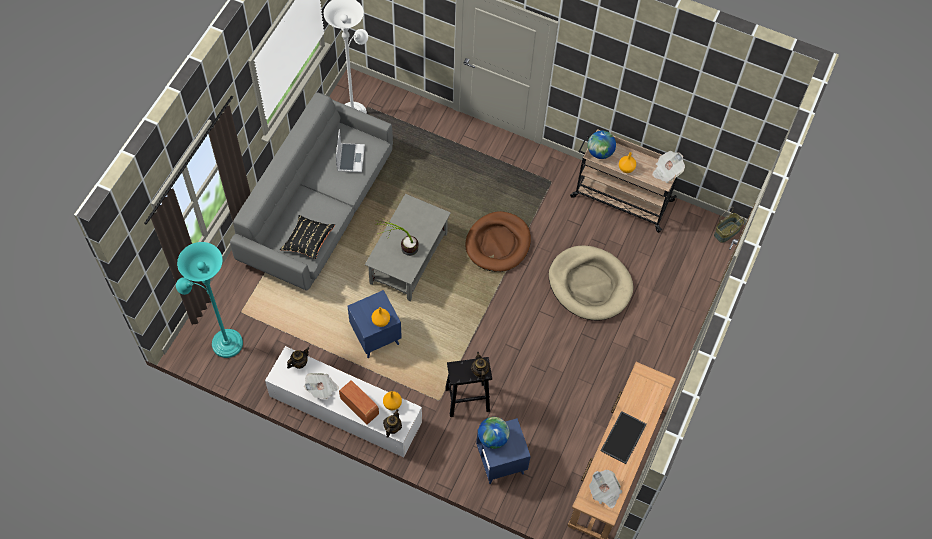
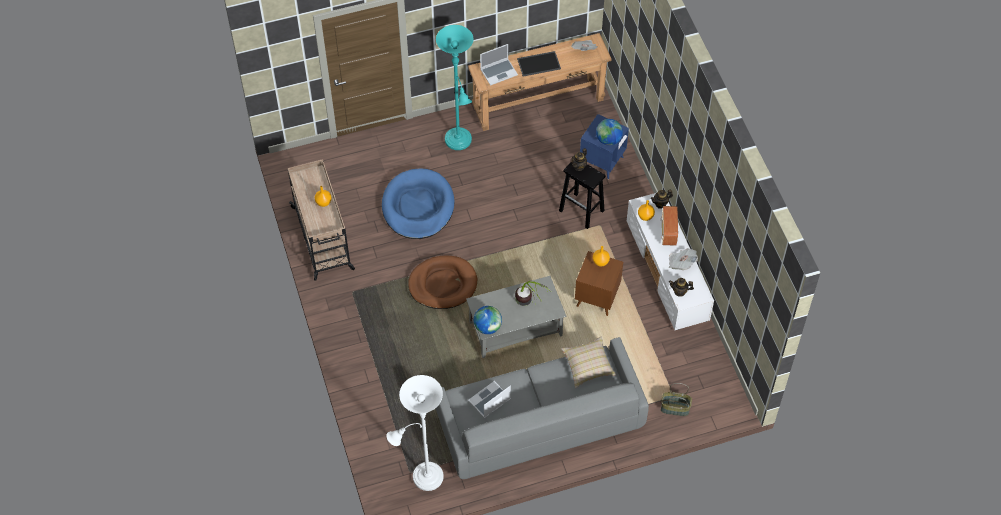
camera: 130 degrees left, 5 degrees down
turquoise floor lamp [176,242,243,358] -> turquoise floor lamp moved to [436,25,473,150]
black pillow [280,215,336,259] -> beige pillow [561,336,616,388]
blue side table [347,290,402,358] -> brown side table [575,251,623,316]
beige dog bed [549,245,633,320] -> blue dog bed [382,168,454,239]
globe [588,131,616,159] -> globe moved to [474,306,502,334]
newspaper [652,151,685,183] -> none
basket [714,207,745,243] -> basket moved to [661,383,692,416]
none -> laptop [480,44,518,86]

